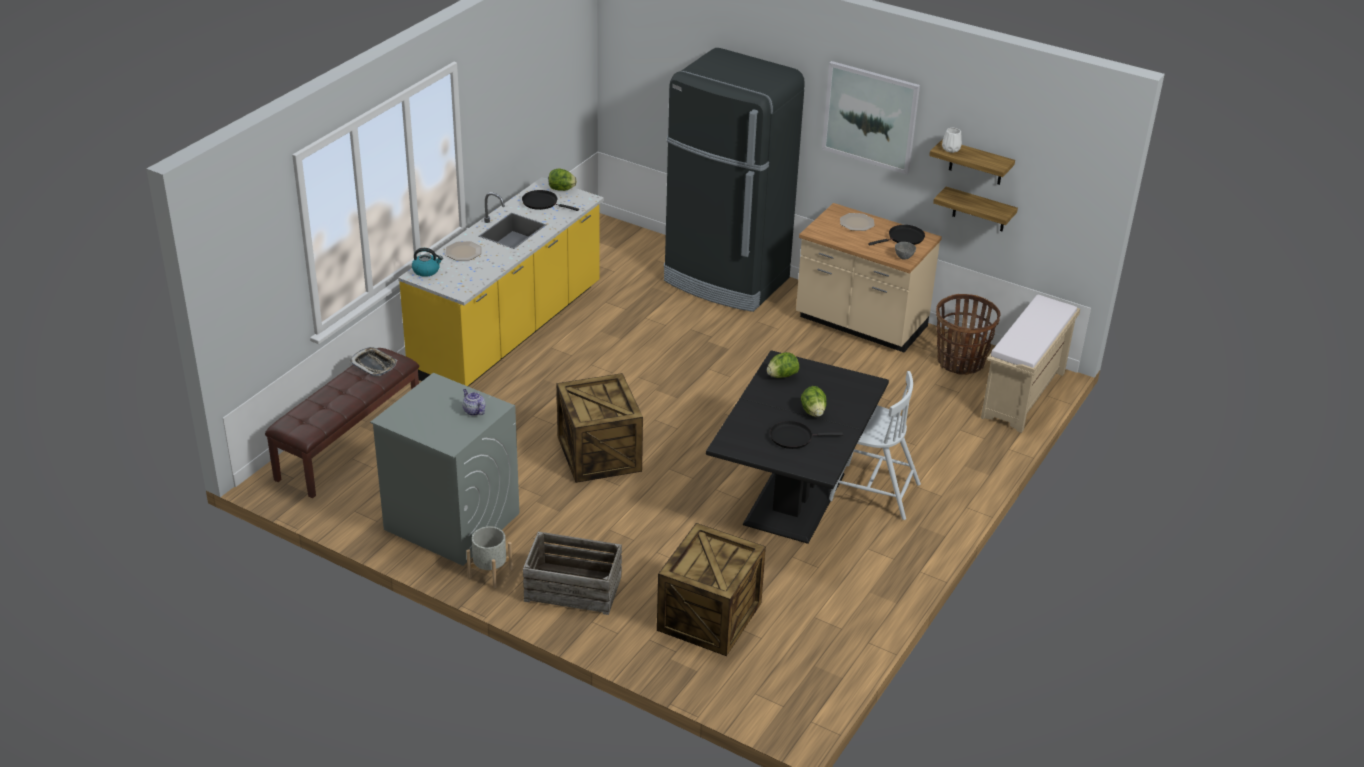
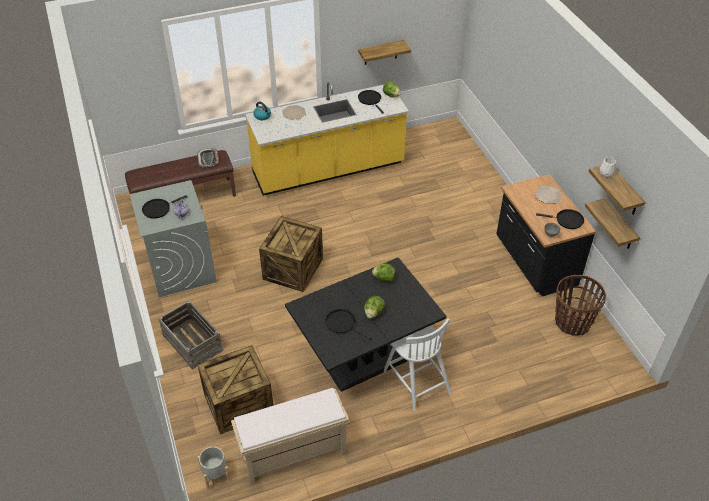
camera: 40 degrees right, 10 degrees up
grey planter [466,526,513,588] -> grey planter moved to [197,446,231,490]
black fridge [664,48,805,312] -> none
beige counter [796,203,942,352] -> black counter [496,174,596,297]
picture [822,61,920,174] -> none
beige bench [981,295,1080,433] -> beige bench moved to [231,388,349,485]
none -> black frying pan [142,195,187,219]
none -> shelf [358,40,411,65]

